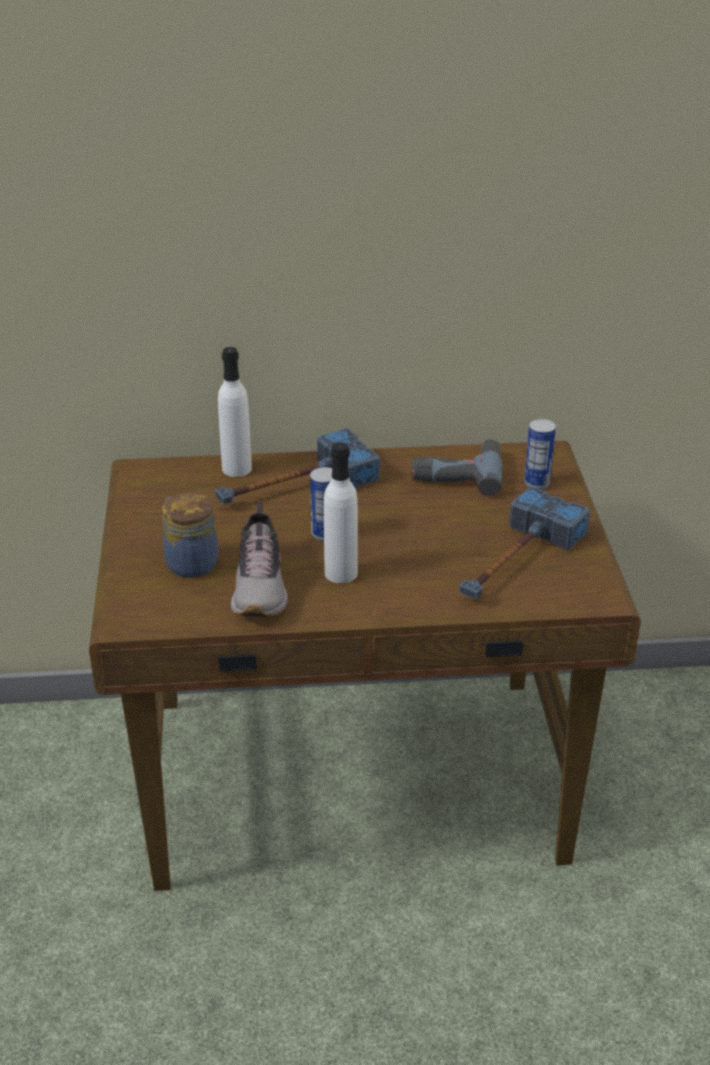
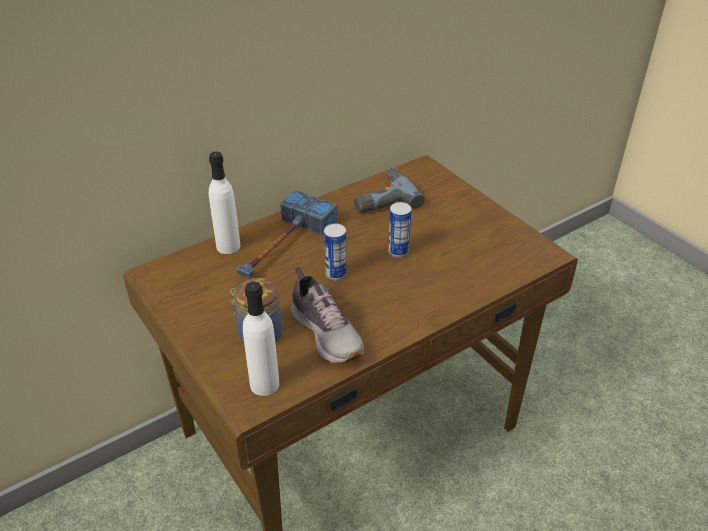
camera: 30 degrees left, 5 degrees up
white bottle [324,442,358,583] -> white bottle moved to [243,282,279,396]
hammer [459,486,590,599] -> none
can [524,419,556,490] -> can moved to [388,202,412,258]

